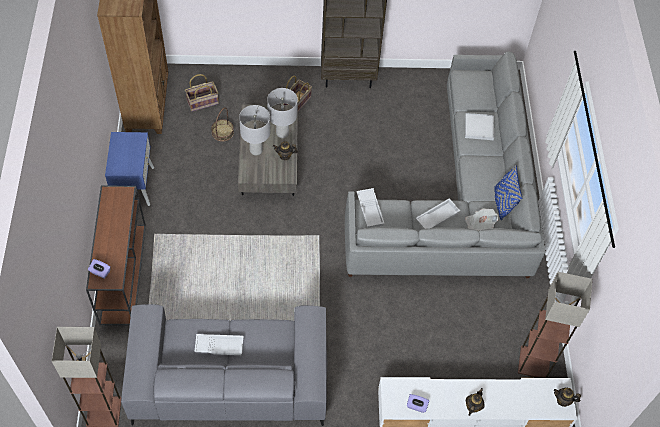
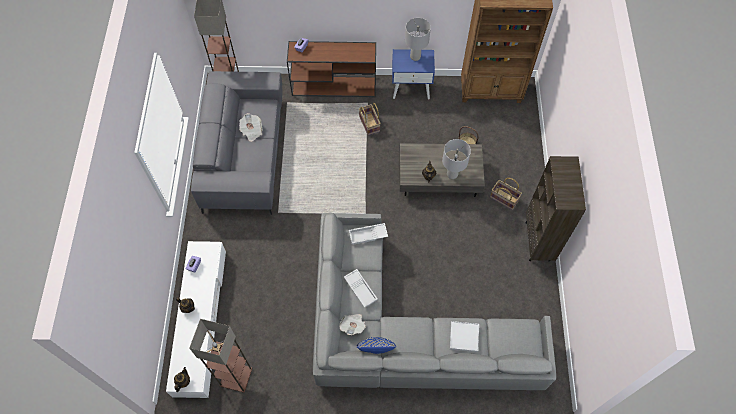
camera: 95 degrees right, 5 degrees up
basket [185,74,219,112] -> basket moved to [359,103,381,135]
white tray [194,334,243,355] -> newspaper [239,113,263,142]
grey table lamp [239,105,271,155] -> grey table lamp moved to [405,18,431,61]

